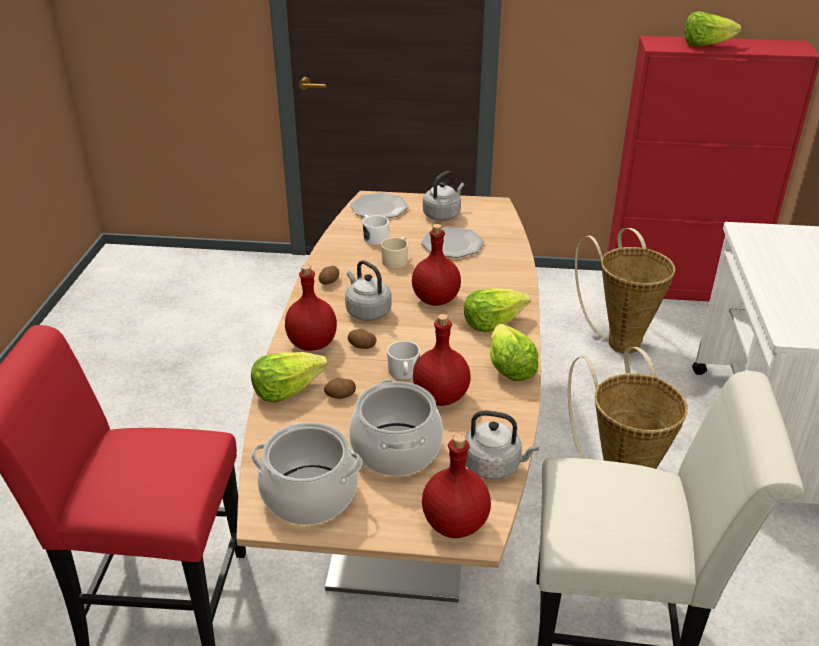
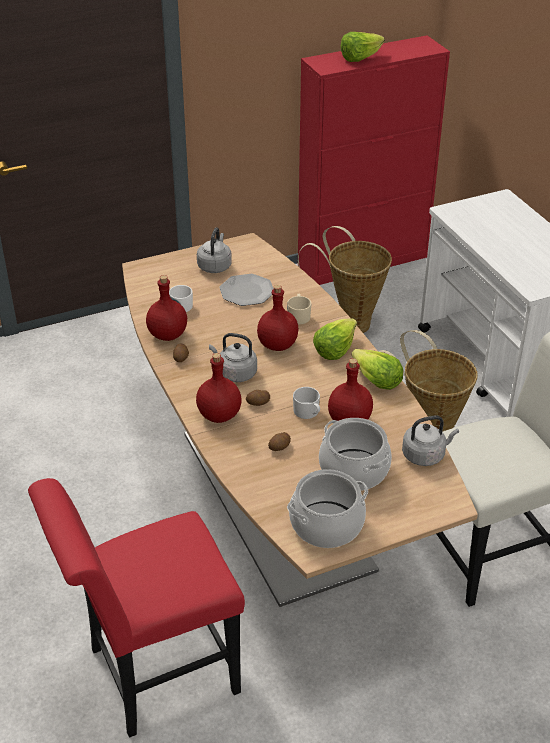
camera: 30 degrees left, 5 degrees up
lettuce [251,352,328,403] -> none
plate [350,192,408,218] -> none
beige mug [381,236,408,269] -> beige mug moved to [287,294,312,325]
red bottle [422,433,491,538] -> red bottle moved to [146,275,187,341]

